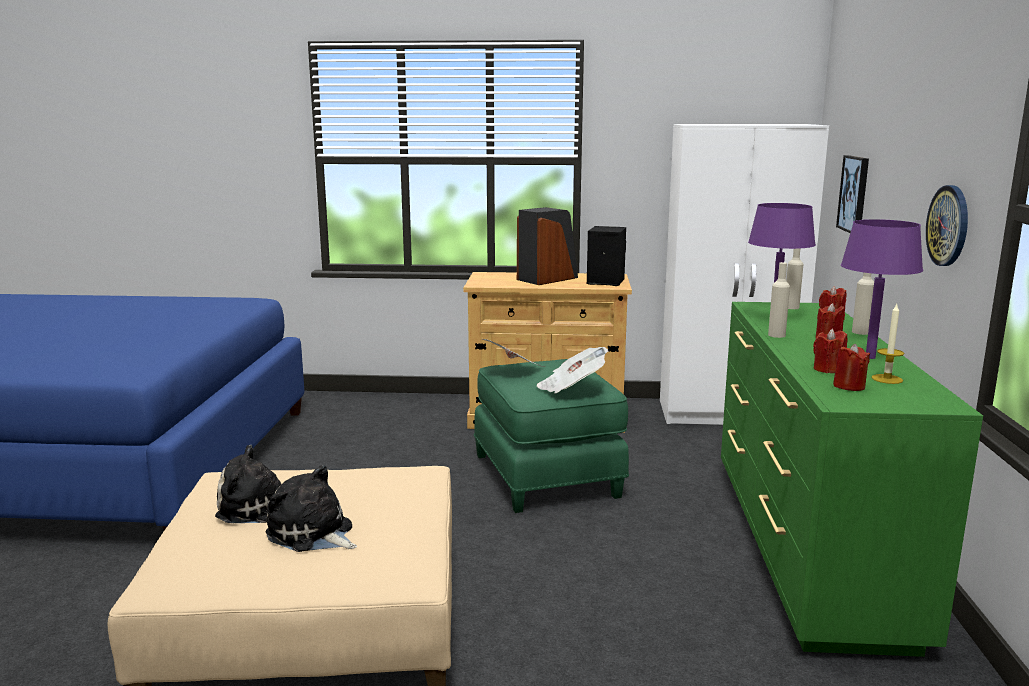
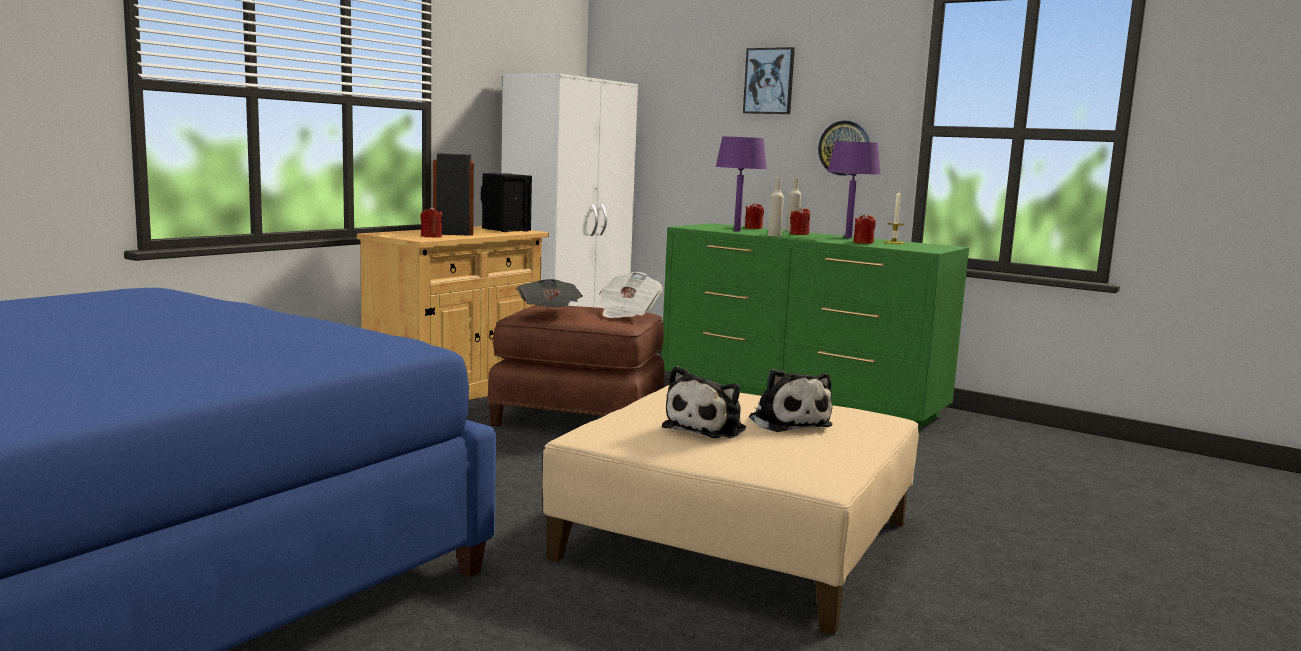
camera: 60 degrees left, 5 degrees down
plush toy [266,465,357,552] -> plush toy turned 90 degrees counterclockwise [749,369,833,432]
green ottoman [474,359,629,513] -> brown ottoman [487,305,665,427]
beige bottle [786,248,803,309] -> none
red candle [833,344,870,391] -> red candle moved to [420,206,442,238]
picture [836,155,869,233] -> picture moved to [743,47,795,114]

